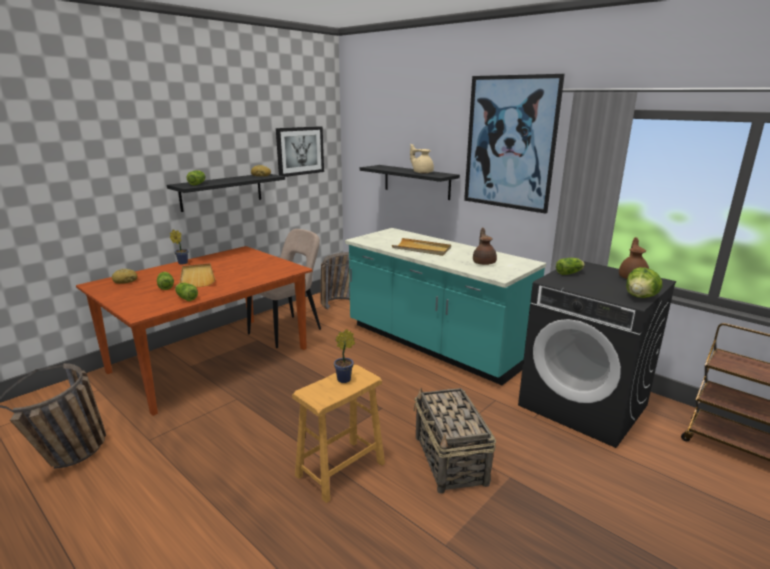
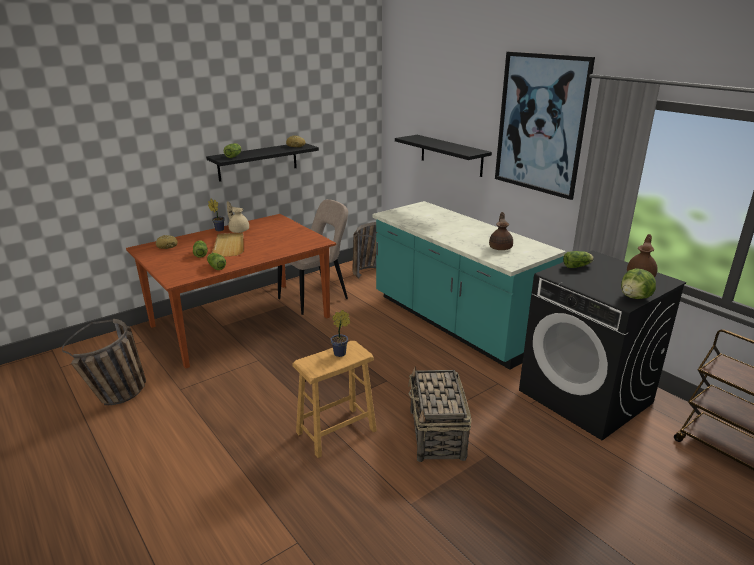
camera: 10 degrees right, 5 degrees up
picture [276,126,324,177] -> none
beige tray [392,238,451,256] -> none
beige teapot [410,144,434,173] -> beige teapot moved to [227,201,249,233]

